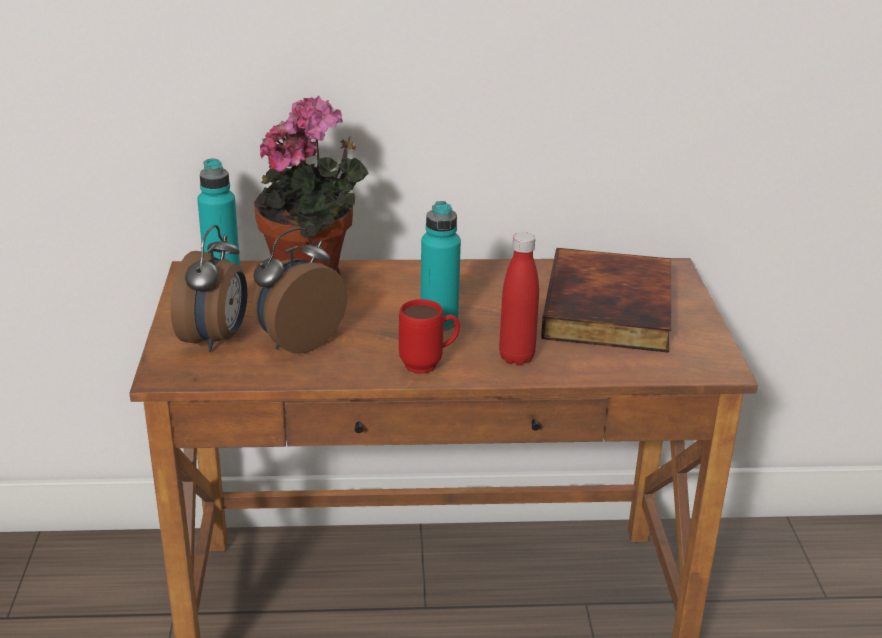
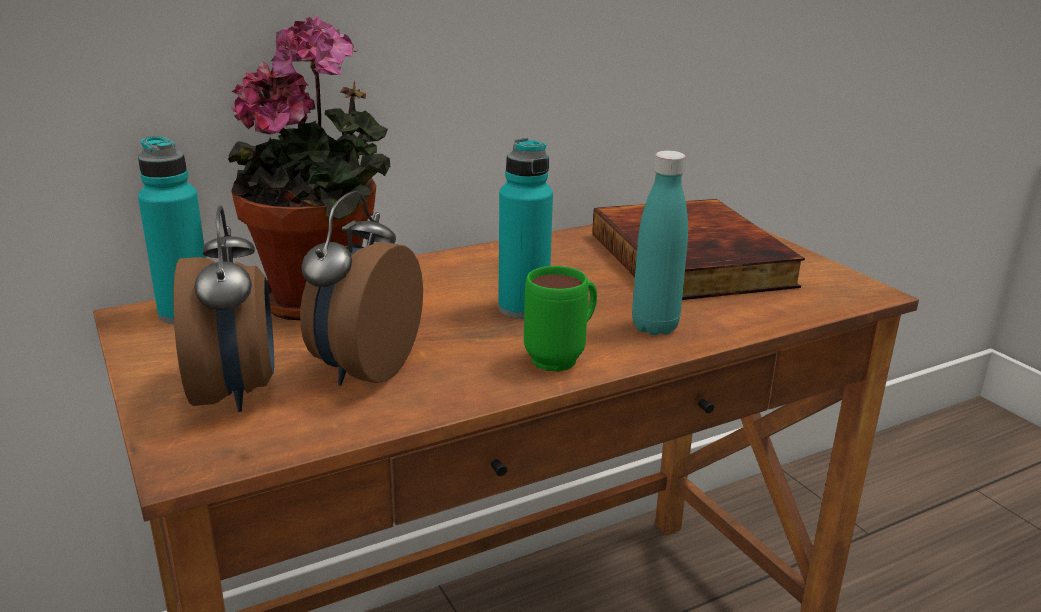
camera: 25 degrees left, 5 degrees down
red mug [399,299,460,374] -> green mug [524,266,597,372]
red bottle [499,232,539,365] -> turquoise bottle [632,151,688,335]

